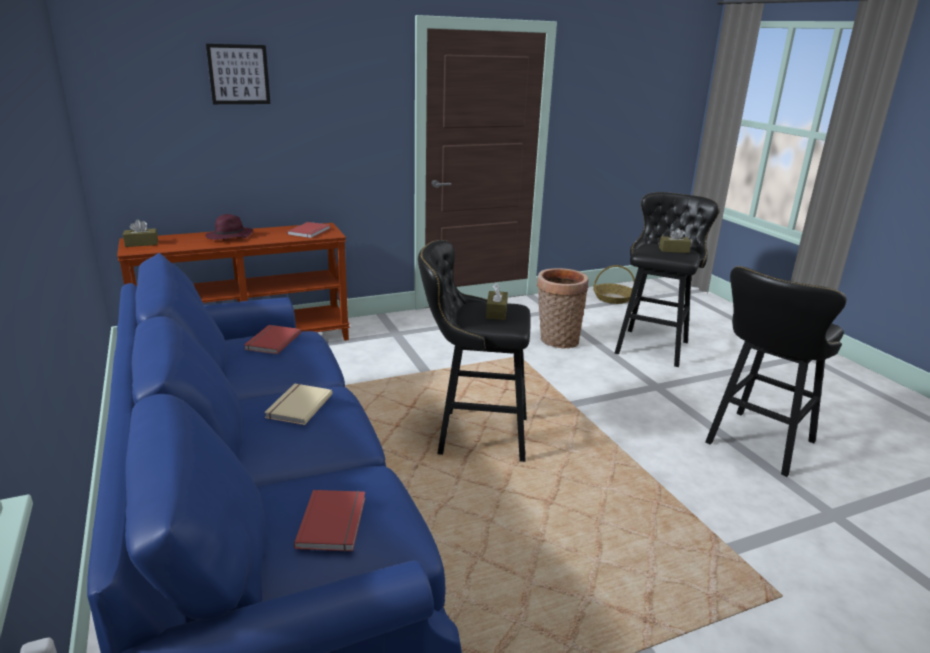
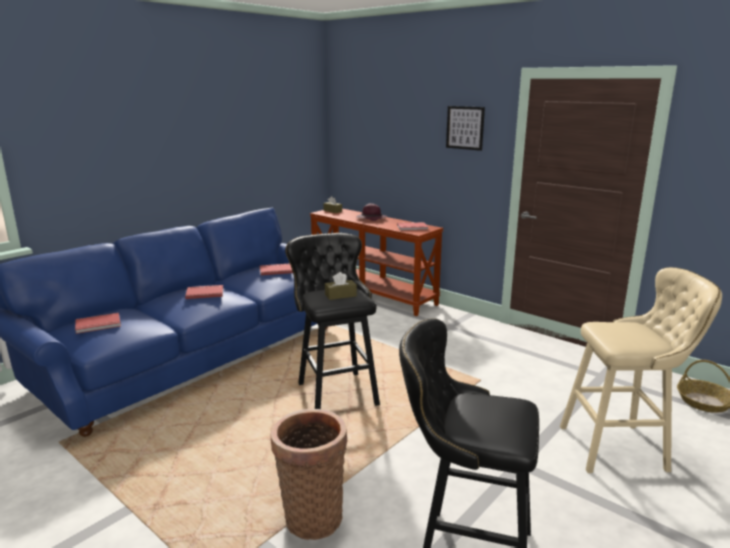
camera: 65 degrees right, 5 degrees down
picture [206,44,270,104] -> picture moved to [446,106,485,151]
beige book [264,383,333,425] -> red book [185,285,224,299]
basket [537,268,588,348] -> basket moved to [271,409,348,540]
black stool [614,192,720,367] -> beige stool [560,267,722,473]
brown tissue box [659,228,691,253] -> none

